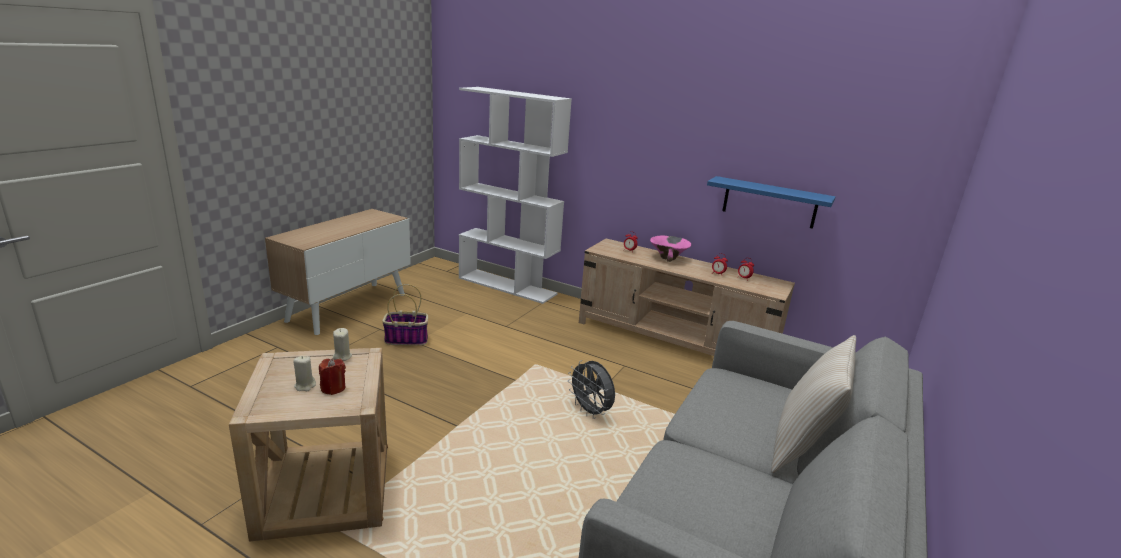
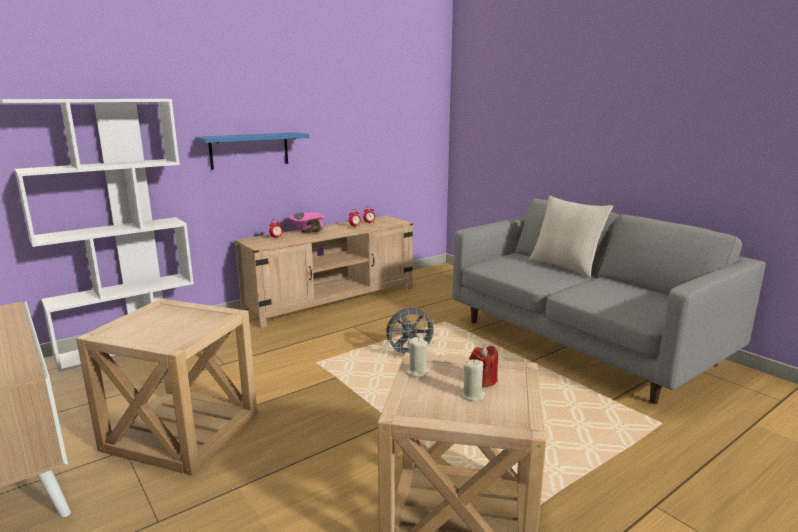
camera: 65 degrees left, 5 degrees down
basket [382,284,428,346] -> beige side table [76,299,257,475]
blue shelf [707,176,836,229] -> blue shelf moved to [195,132,309,170]

